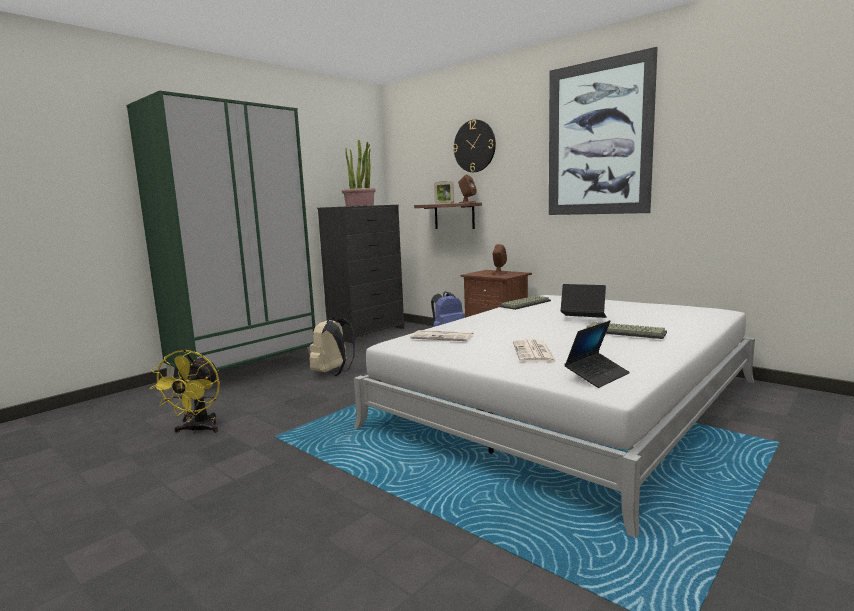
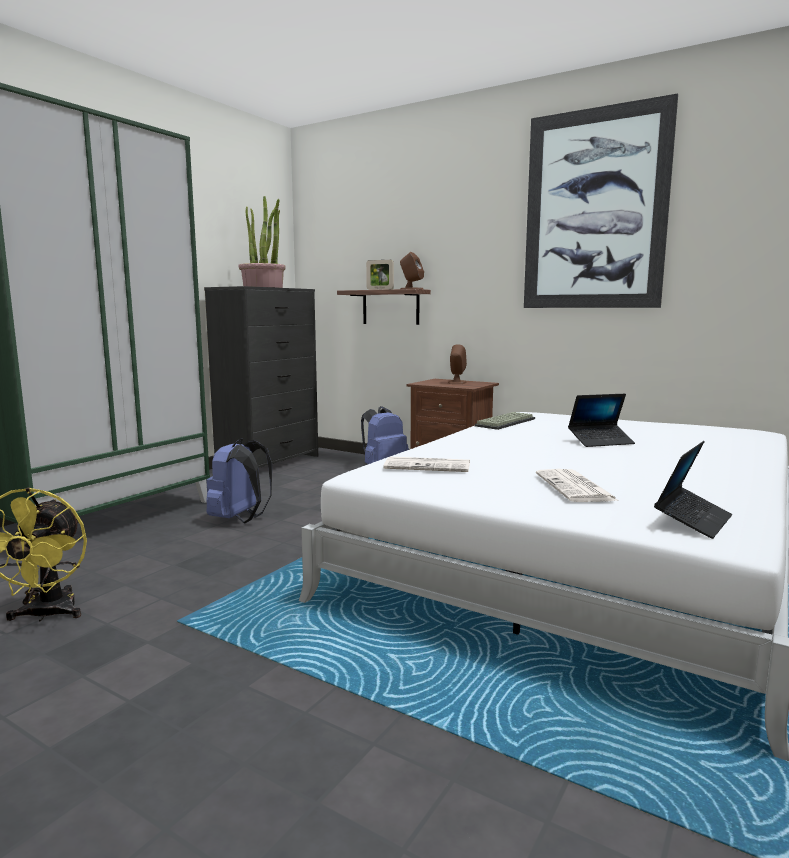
camera: 10 degrees left, 0 degrees up
beige backpack [310,316,355,376] -> blue backpack [206,438,272,523]
wall clock [453,120,496,172] -> none
laptop [560,284,607,318] -> laptop turned 150 degrees clockwise [568,394,635,447]
keyboard [587,322,667,339] -> none

